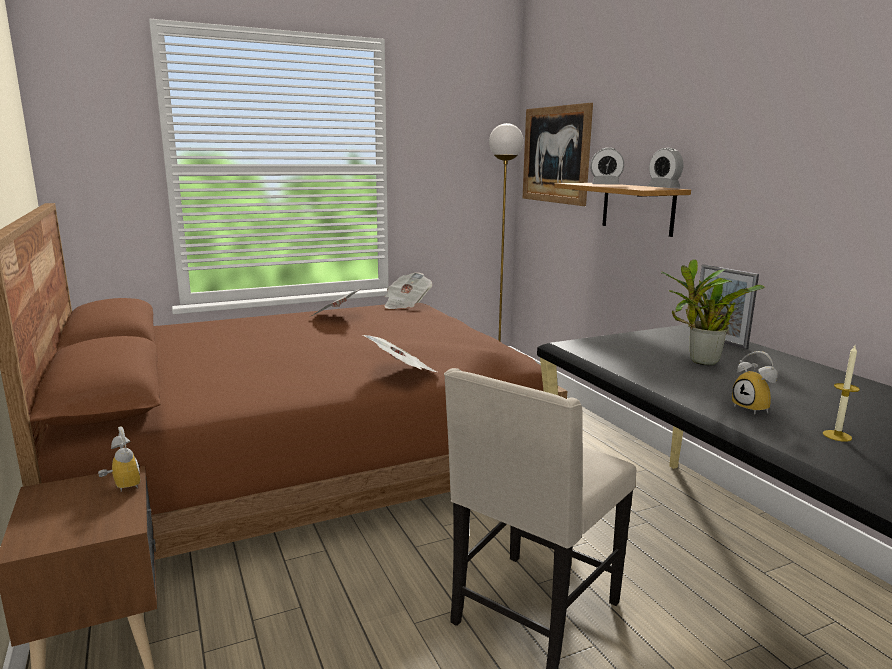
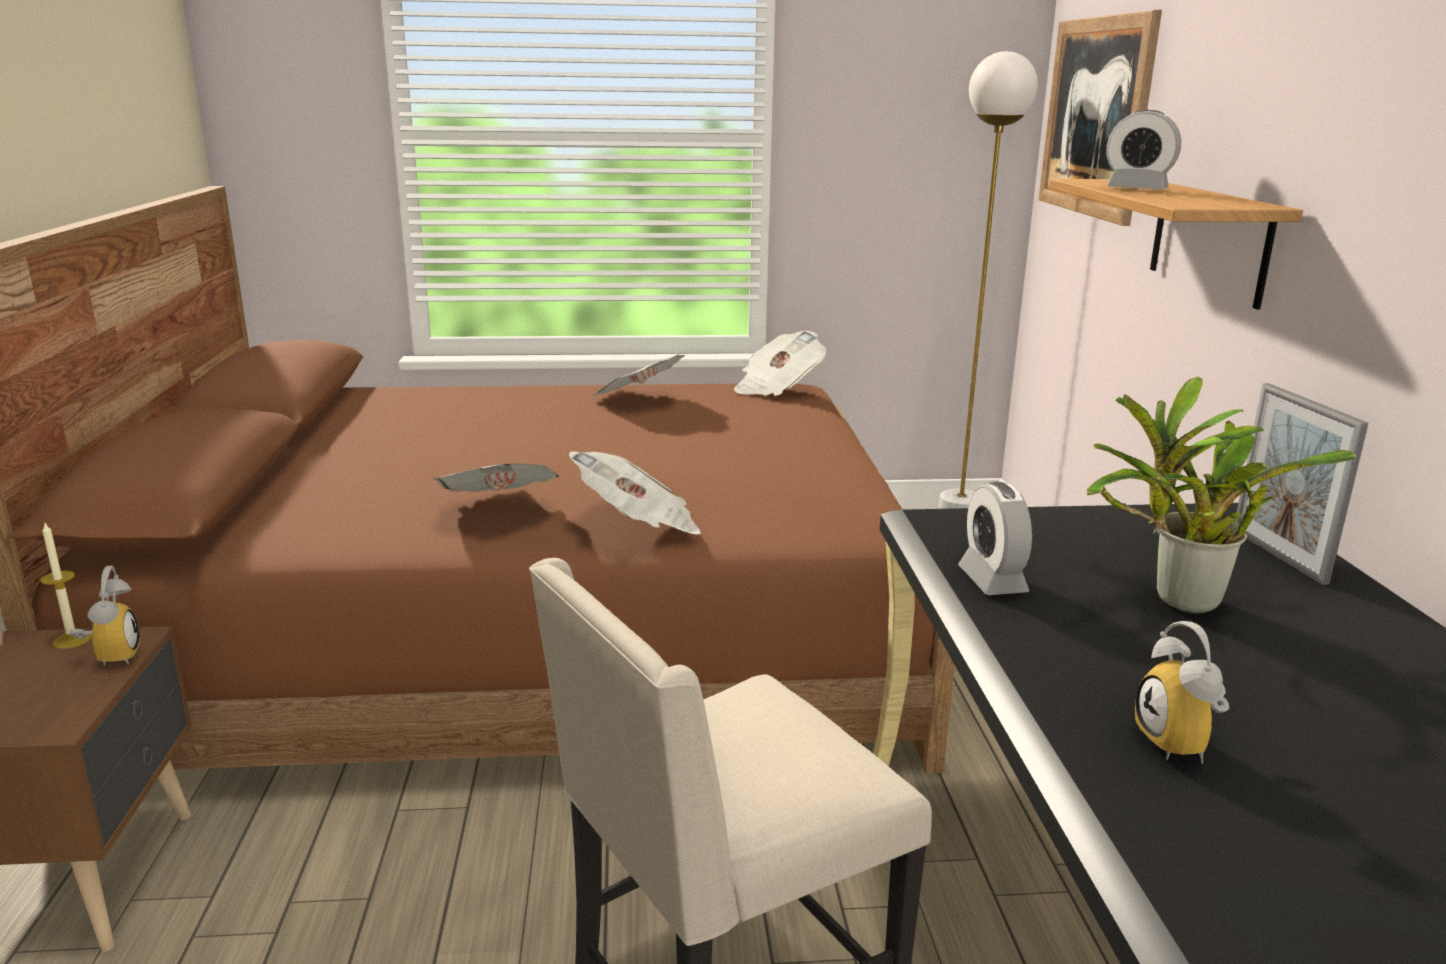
camera: 20 degrees right, 5 degrees up
alarm clock [648,148,683,188] -> alarm clock moved to [958,482,1032,595]
candle [823,346,860,442] -> candle moved to [40,523,92,649]
none -> newspaper [432,463,559,492]

